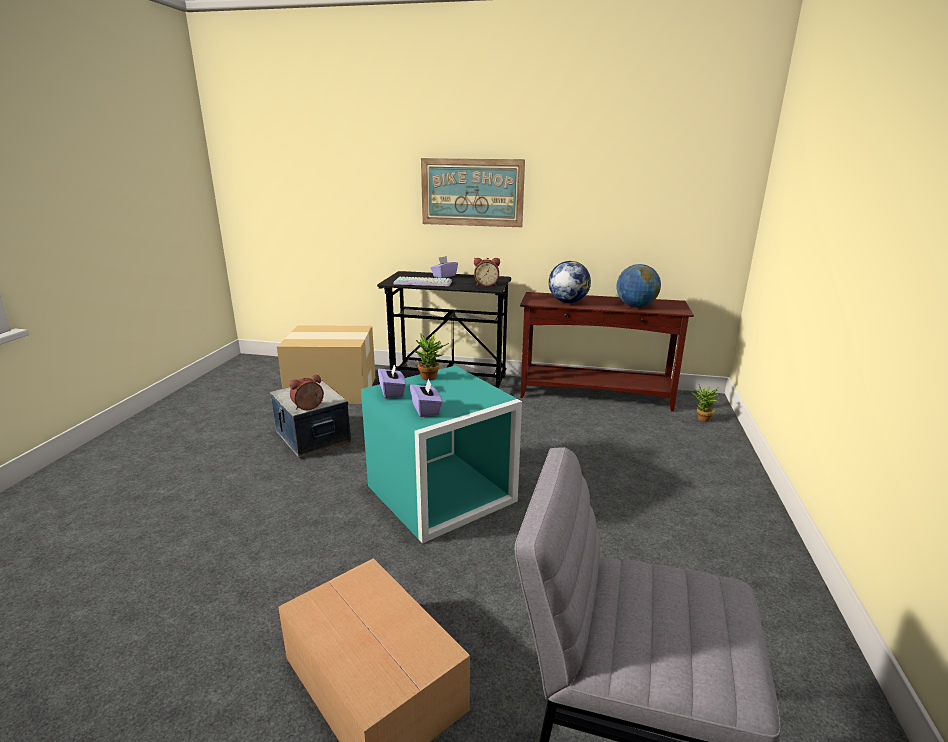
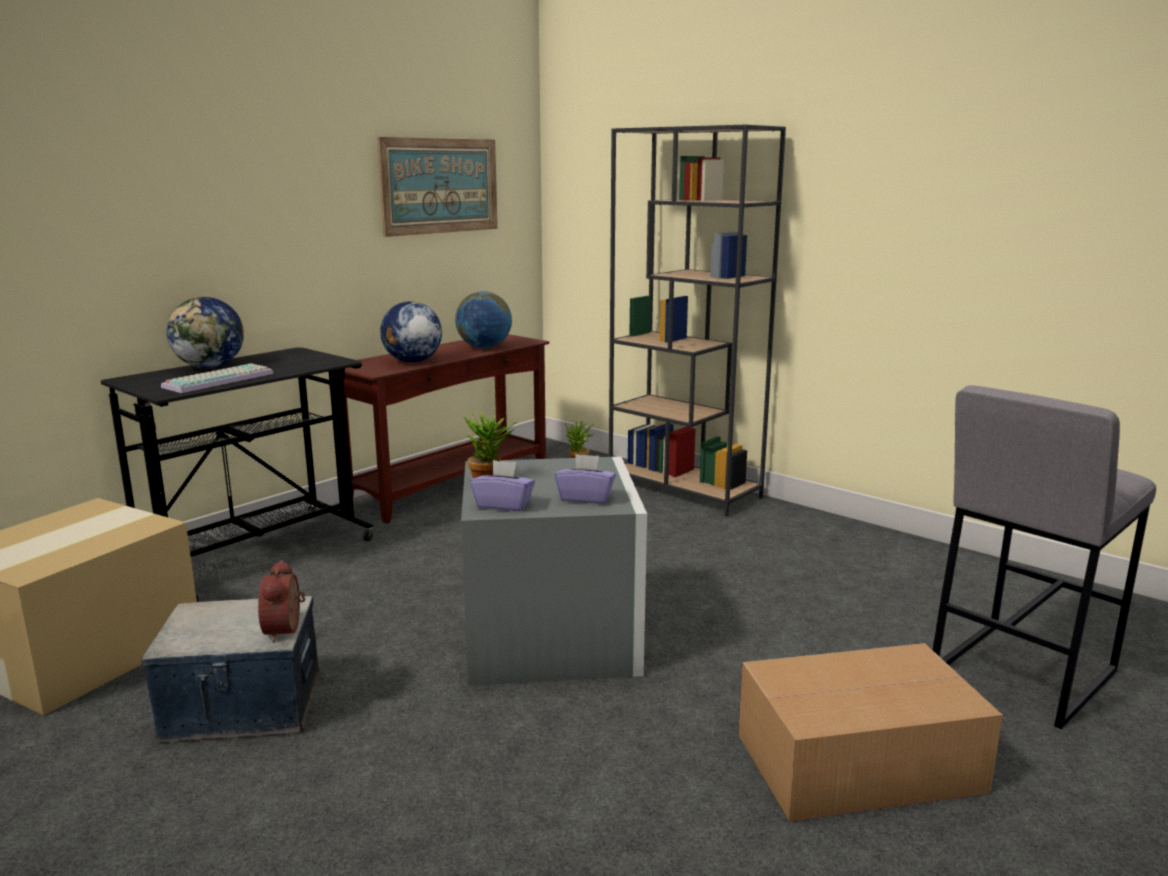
camera: 60 degrees left, 5 degrees down
turquoise storage box [361,365,522,543] -> grey storage box [461,456,647,686]
picture [421,158,525,227] -> picture moved to [377,137,498,237]
purple tissue box [431,256,458,278] -> globe [167,297,244,368]
alarm clock [474,258,500,286] -> none
none -> bookcase [609,125,786,516]

